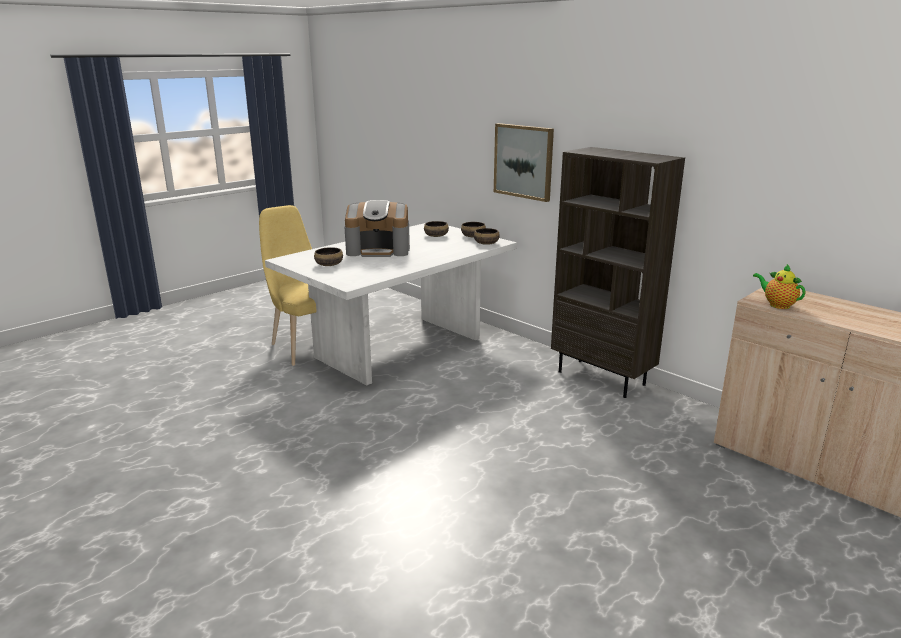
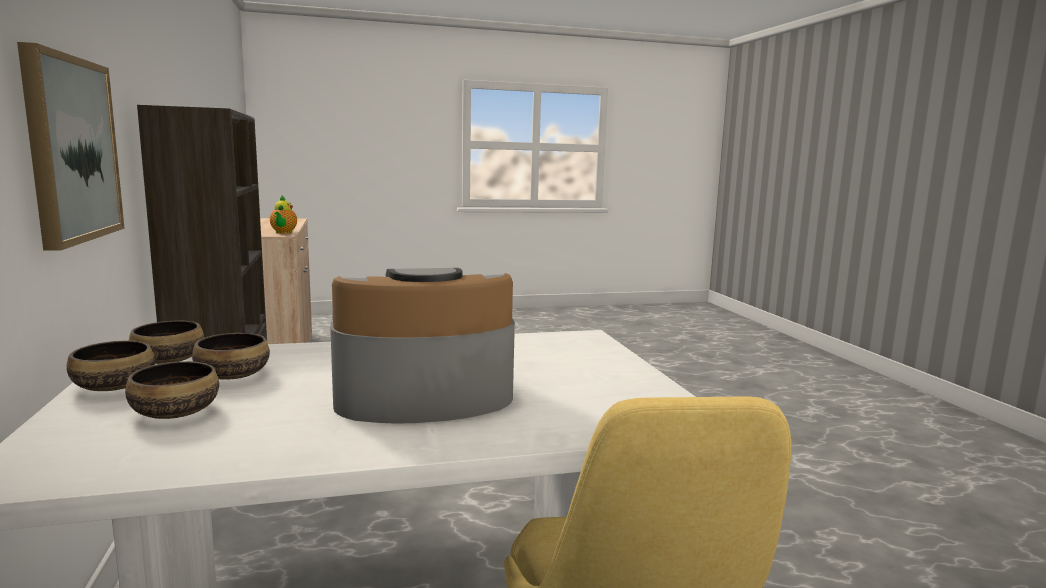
camera: 150 degrees left, 10 degrees down
bowl [314,247,343,266] -> bowl moved to [192,333,270,380]
coffee machine [344,200,410,257] -> coffee machine turned 45 degrees counterclockwise [330,268,515,424]

